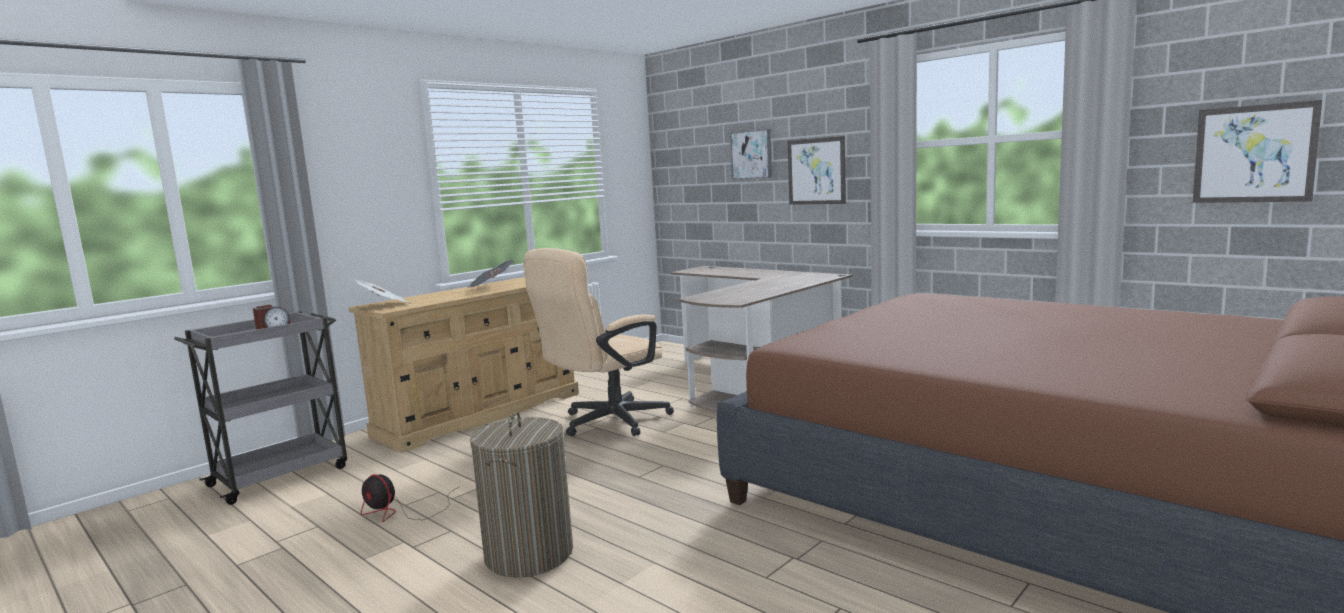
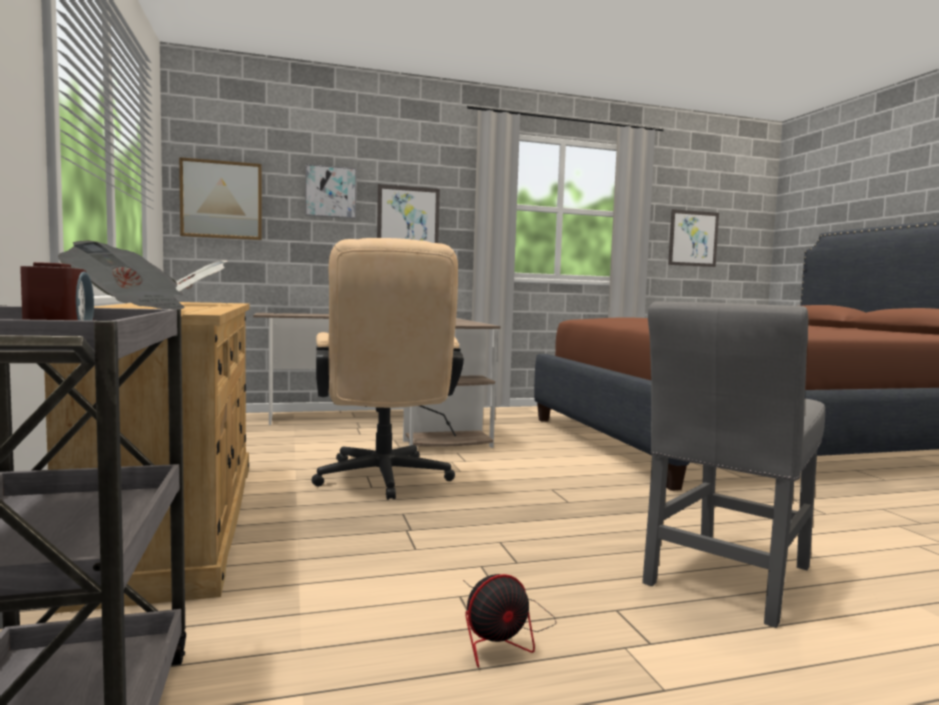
camera: 60 degrees left, 5 degrees down
laundry basket [470,411,573,577] -> grey chair [642,301,825,628]
none -> picture [179,157,262,240]

